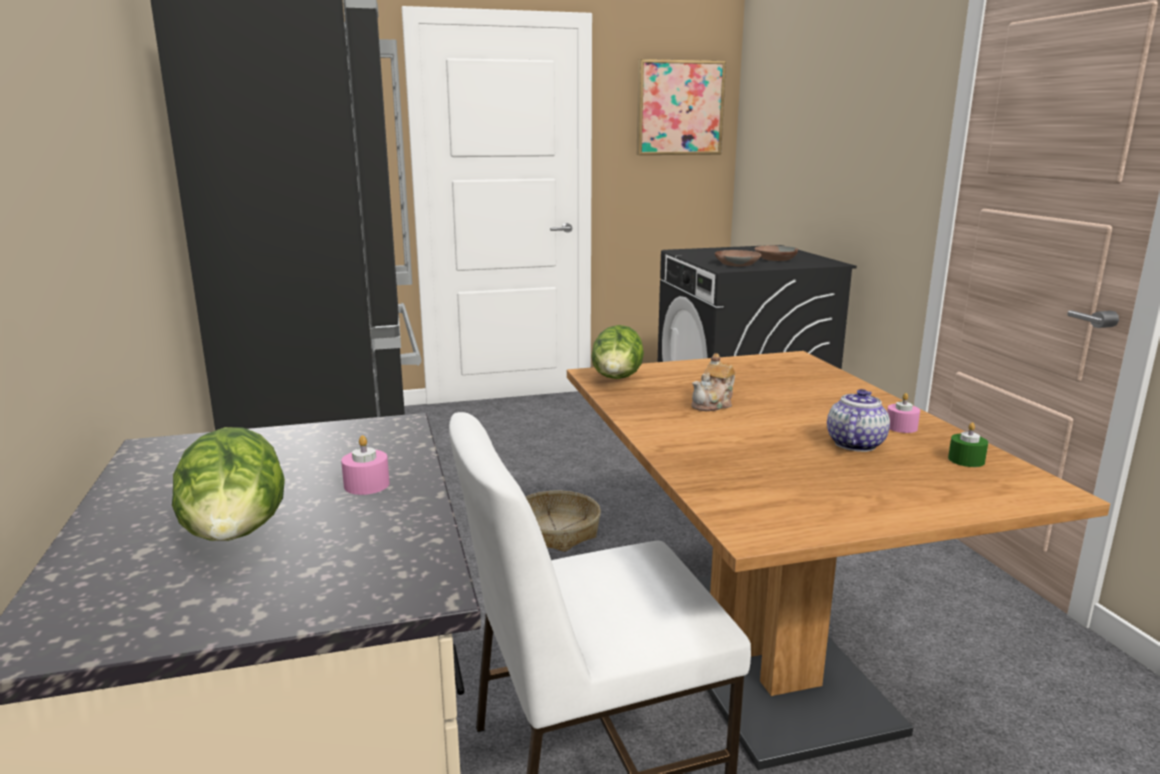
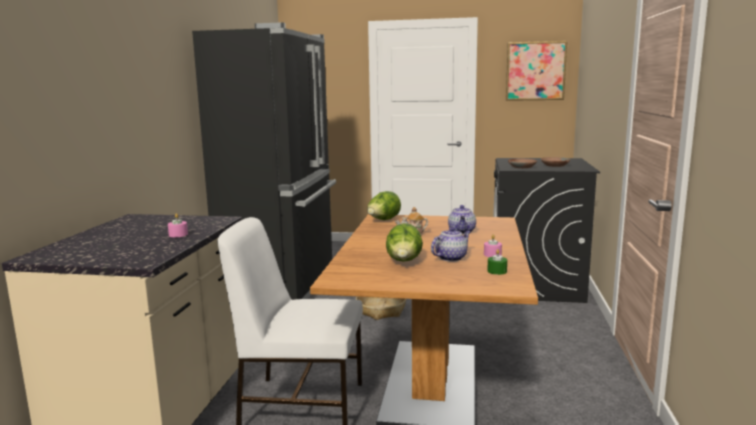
camera: 25 degrees right, 5 degrees down
lettuce [172,427,285,541] -> lettuce moved to [386,223,423,262]
none -> teapot [448,205,476,234]

